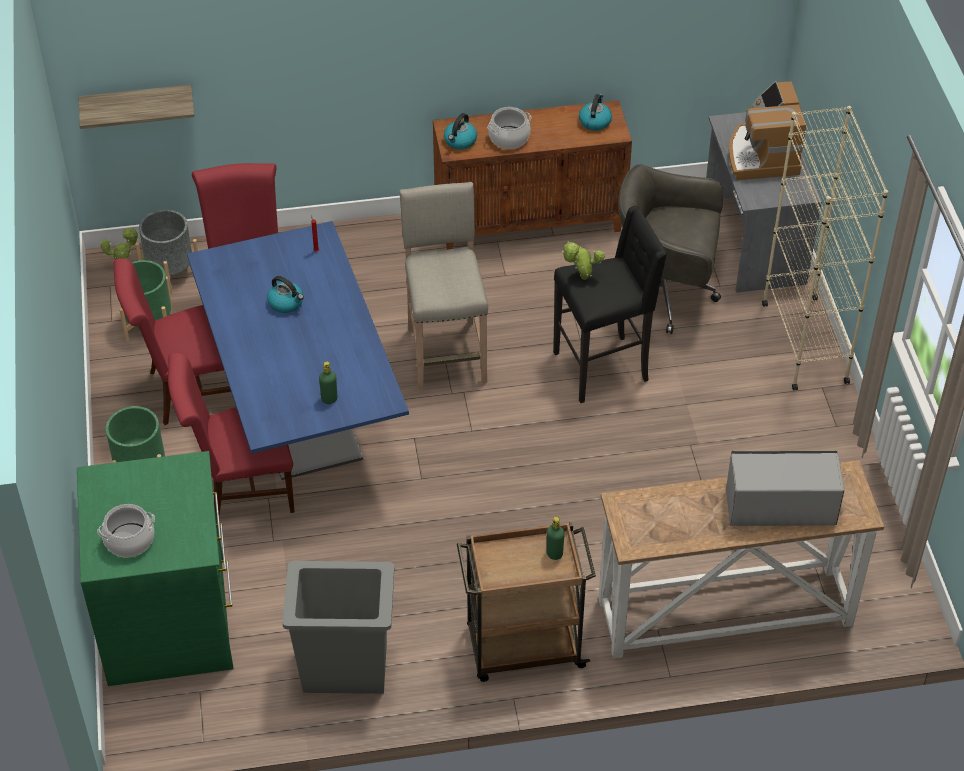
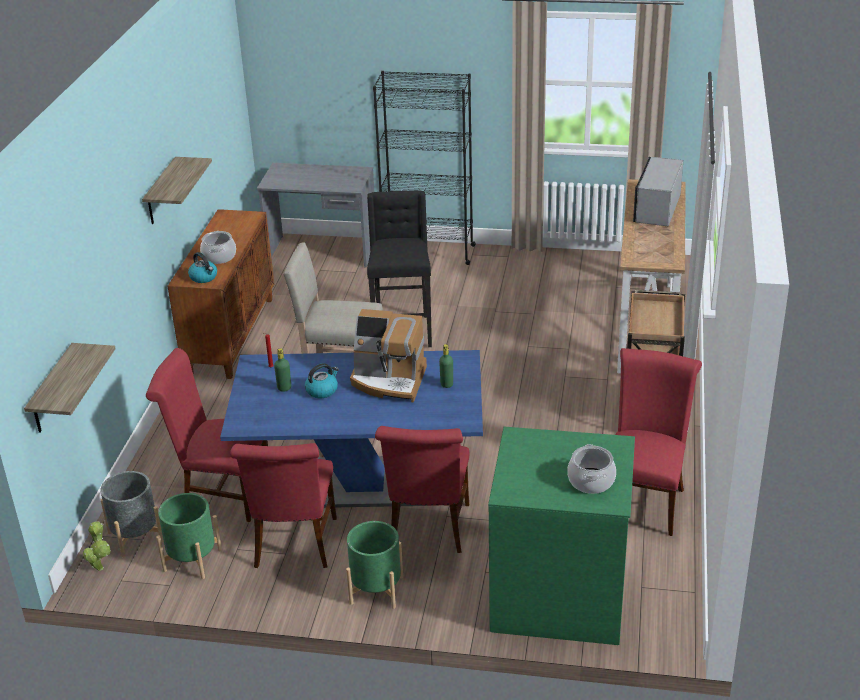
camera: 70 degrees left, 15 degrees down
grey trash can [282,561,394,694] -> red chair [615,348,702,536]
green bottle [546,517,565,560] -> green bottle moved to [274,348,291,392]
potted plant [562,241,605,280] -> none
kettle [579,94,612,131] -> none
grey office chair [618,164,723,334] -> none
coffee machine [729,81,806,180] -> coffee machine moved to [350,309,427,403]
beige bookcase [762,106,888,391] -> black bookcase [373,71,476,265]
none -> shelf [142,157,212,224]

